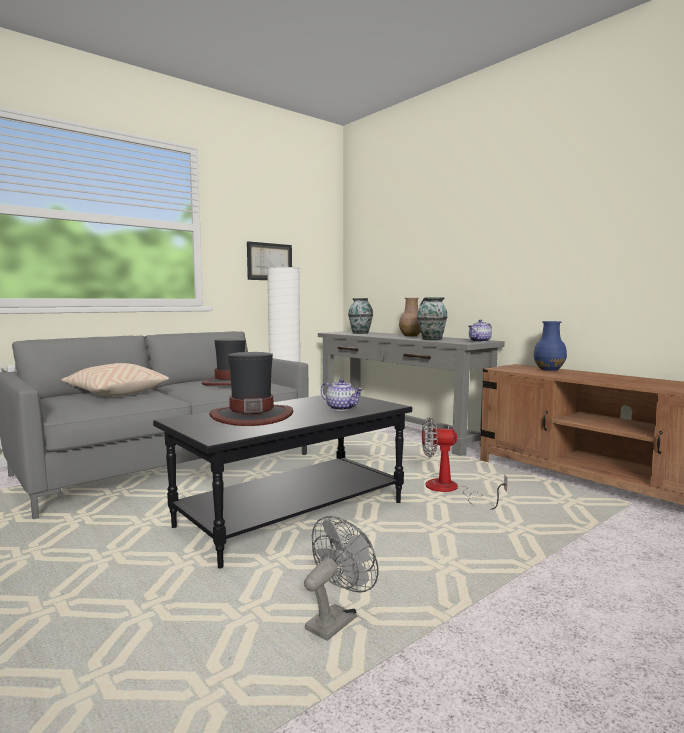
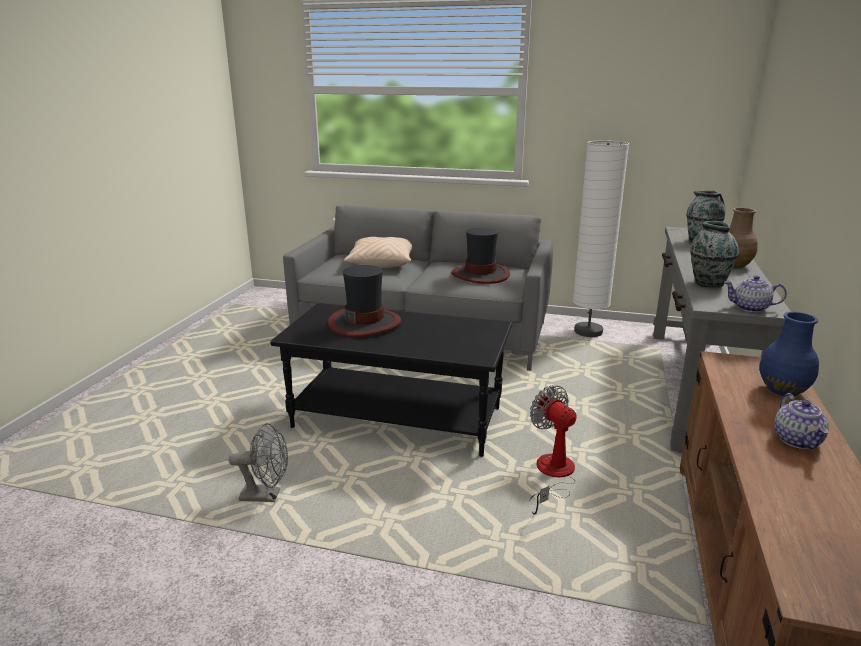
camera: 55 degrees right, 15 degrees up
picture [247,241,292,280] -> none
teapot [321,378,363,411] -> teapot moved to [774,393,829,449]

